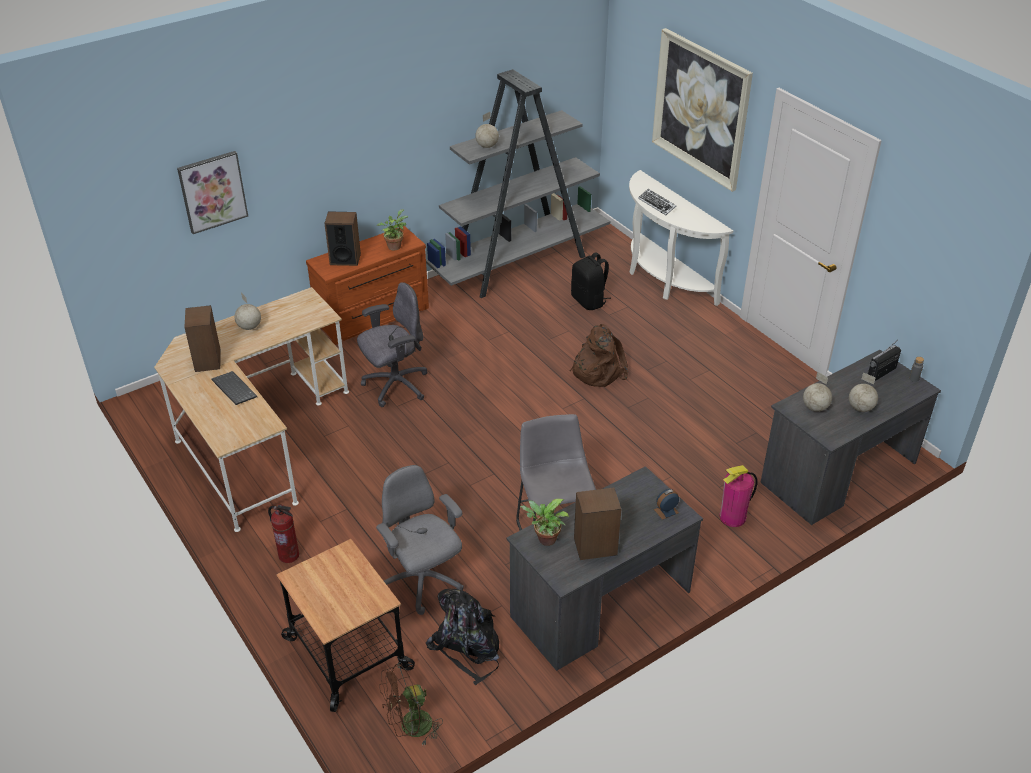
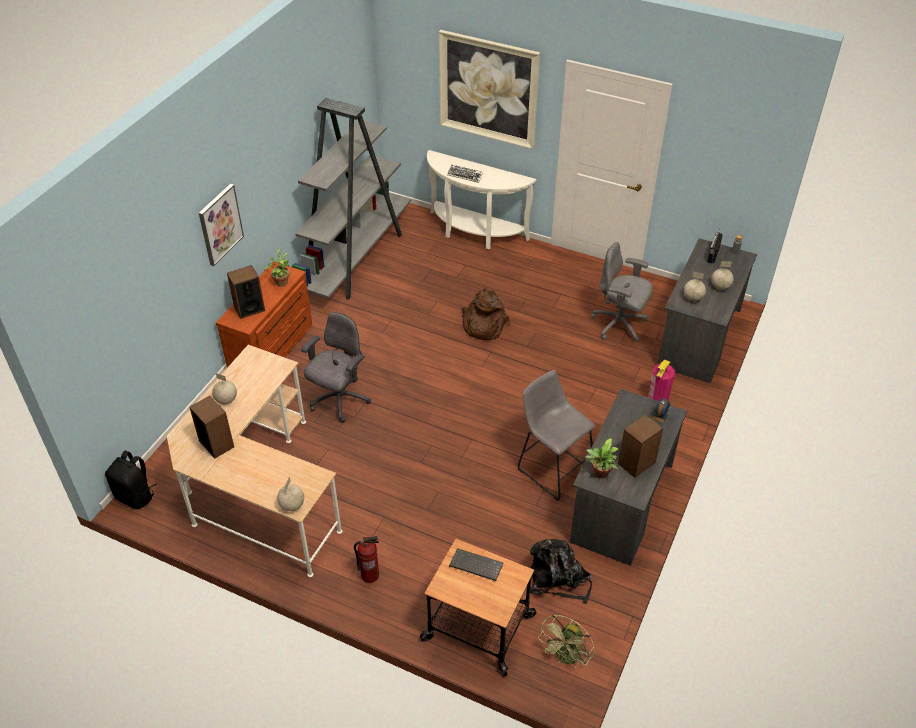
camera: 30 degrees left, 5 degrees up
picture [177,151,248,234] -> picture moved to [199,184,244,266]
keyboard [211,371,257,405] -> keyboard moved to [449,548,503,581]
grey office chair [376,465,464,615] -> grey office chair moved to [591,242,653,342]
brown fan [379,663,443,747] -> green fan [538,615,594,669]
globe [475,112,499,148] -> globe moved to [277,476,304,511]
black backpack [571,252,611,310] -> black backpack moved to [105,451,157,509]

